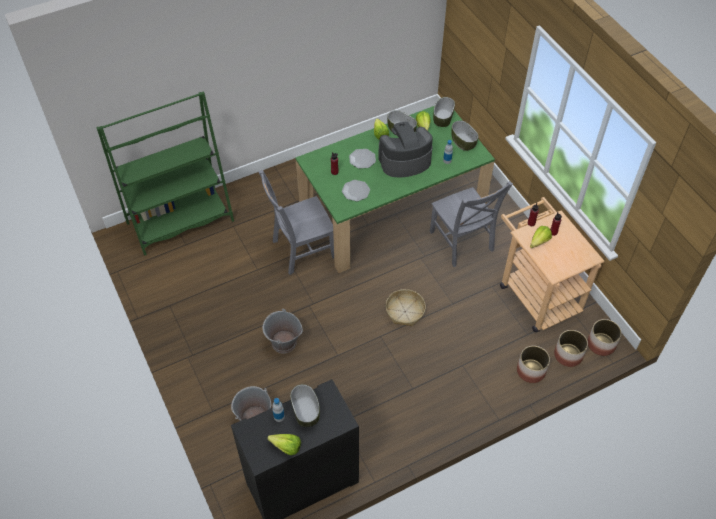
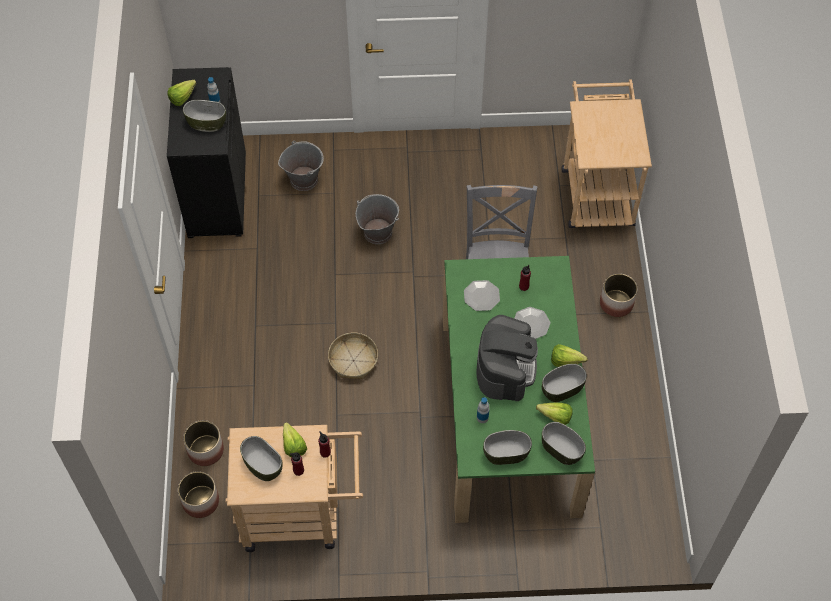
camera: 115 degrees right, 5 degrees up
green bookcase [97,92,234,256] -> beige cart [562,79,652,228]
grey chair [430,181,513,267] -> none
planter [587,319,622,356] -> planter moved to [600,273,637,317]
none -> bowl [240,436,282,481]

